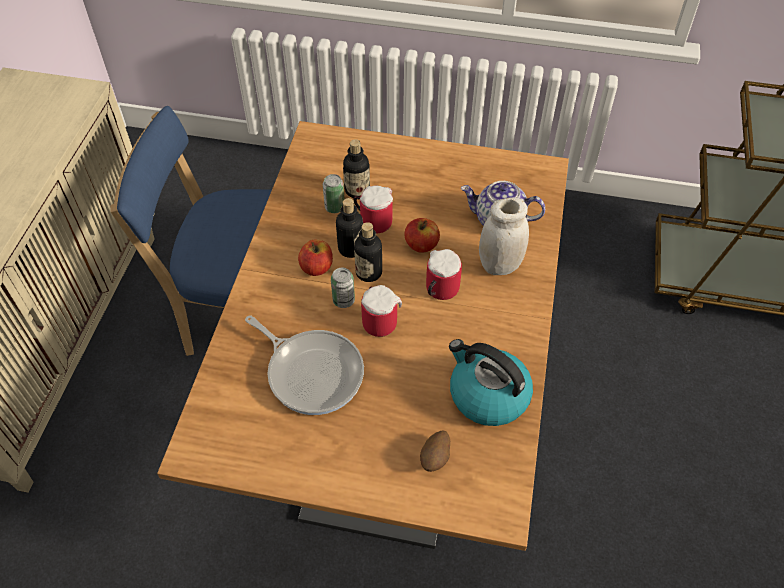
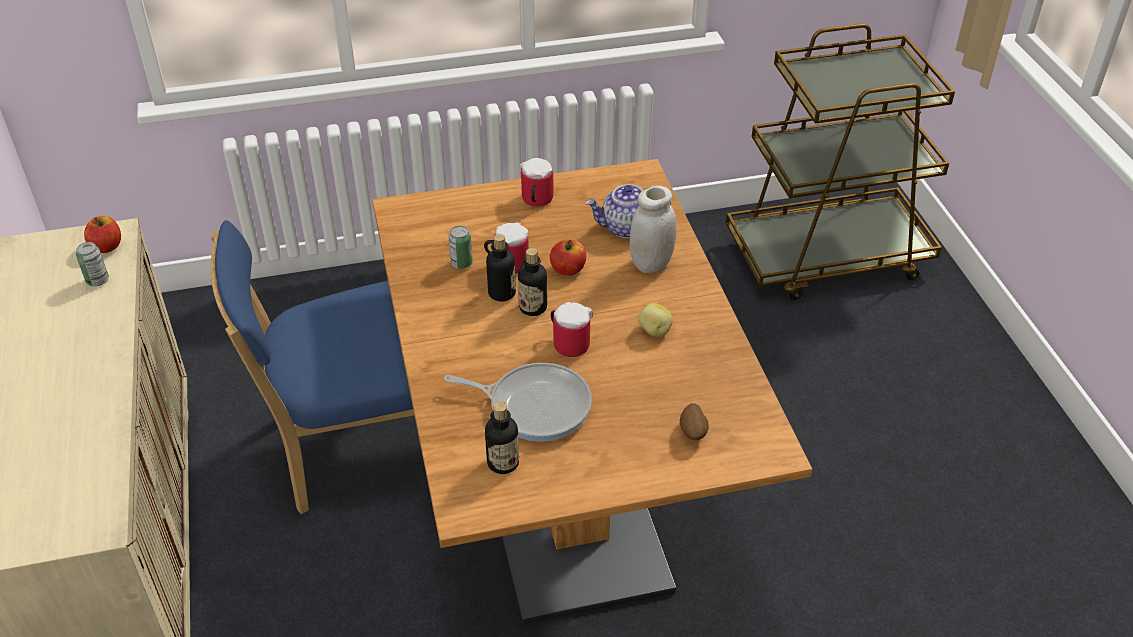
camera: 25 degrees left, 10 degrees down
apple [298,239,333,276] -> apple moved to [84,216,121,253]
can [331,268,355,308] -> can moved to [76,242,109,286]
bottle [343,139,370,198] -> bottle moved to [485,402,519,474]
mug [426,249,462,300] -> mug moved to [519,158,553,207]
kettle [449,339,533,426] -> none
none -> potato [638,303,673,337]

